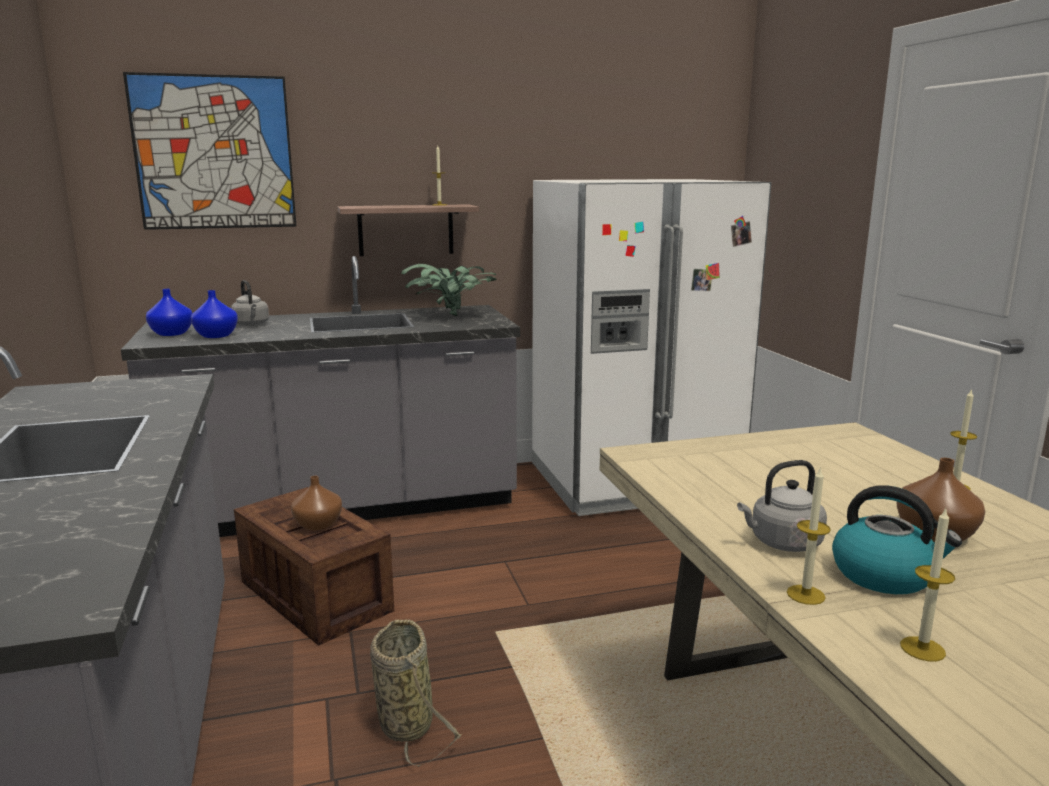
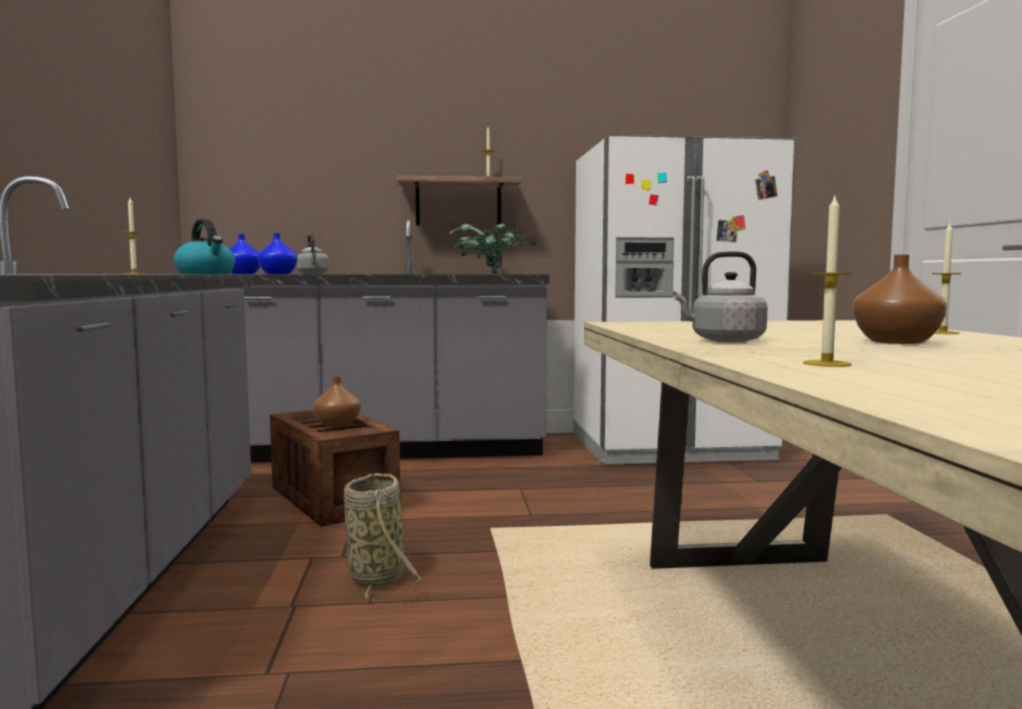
camera: 10 degrees right, 10 degrees down
picture [123,72,297,230] -> none
candle [787,467,831,605] -> candle moved to [122,198,145,274]
kettle [832,485,962,594] -> kettle moved to [174,219,235,274]

